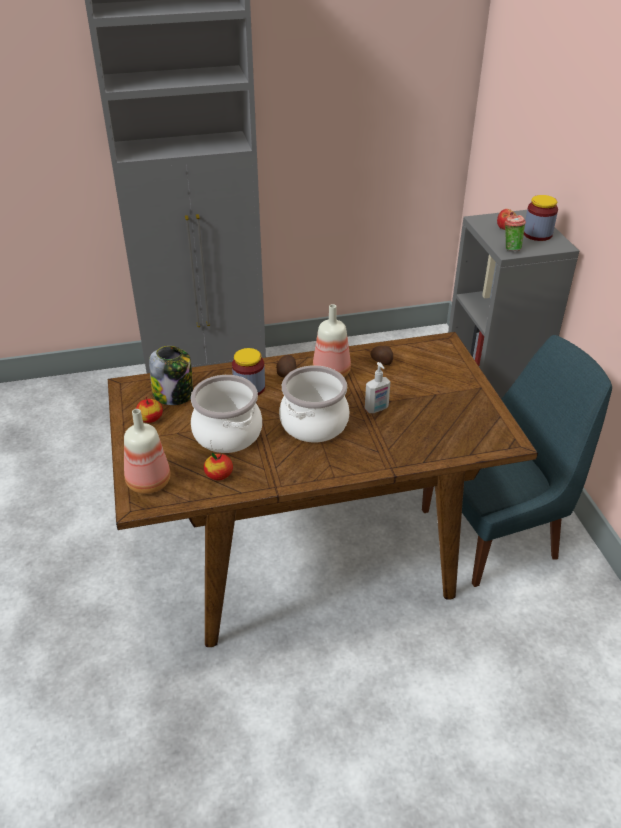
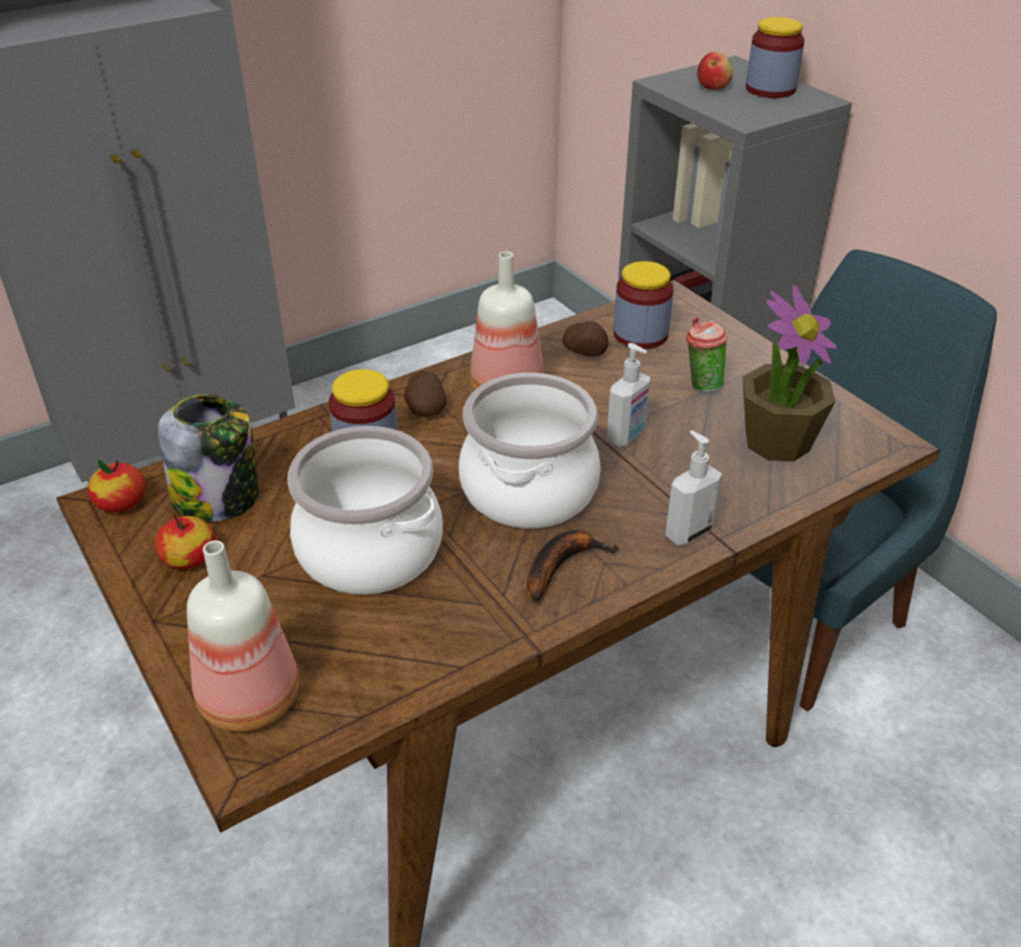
camera: 20 degrees left, 0 degrees up
apple [204,452,233,480] -> apple moved to [87,460,146,513]
cup [505,212,526,251] -> cup moved to [686,317,728,392]
none -> banana [527,530,619,602]
none -> jar [613,261,674,349]
none -> soap dispenser [665,430,722,545]
none -> potted plant [743,285,836,462]

